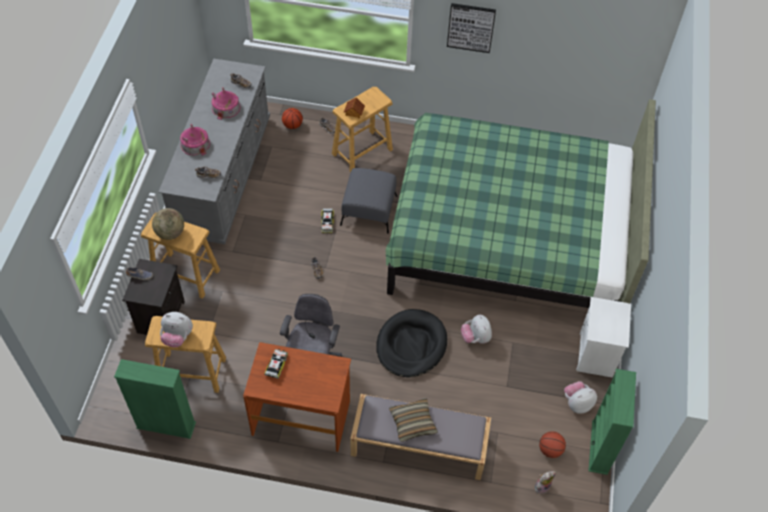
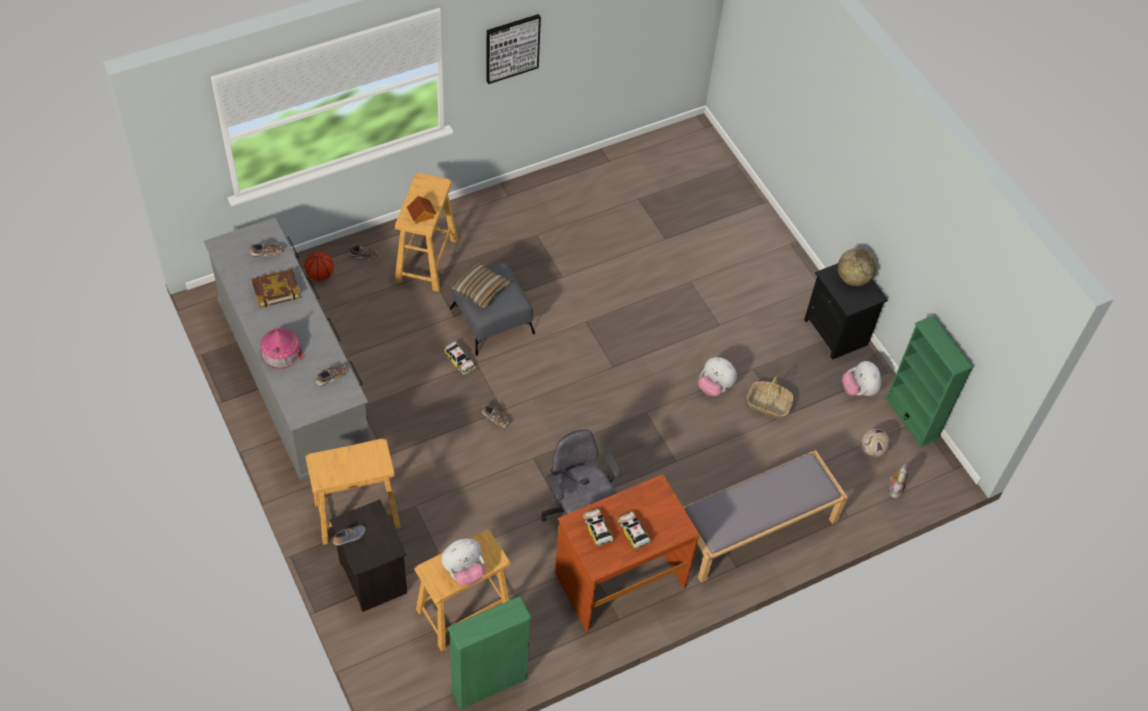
camera: 40 degrees left, 0 degrees up
globe [152,208,184,240] -> globe moved to [838,248,876,286]
toy house [211,87,241,120] -> book [252,269,301,308]
black dog bed [376,309,447,377] -> none
green bed [386,99,656,308] -> none
pillow [389,398,438,442] -> pillow moved to [450,261,511,308]
basketball [539,431,566,458] -> football [861,429,890,457]
plush toy [564,381,597,414] -> plush toy turned 45 degrees counterclockwise [842,361,882,396]
white nightstand [576,297,631,378] -> black nightstand [804,263,888,360]
none -> toy car [617,512,651,550]
none -> basket [747,377,793,419]

